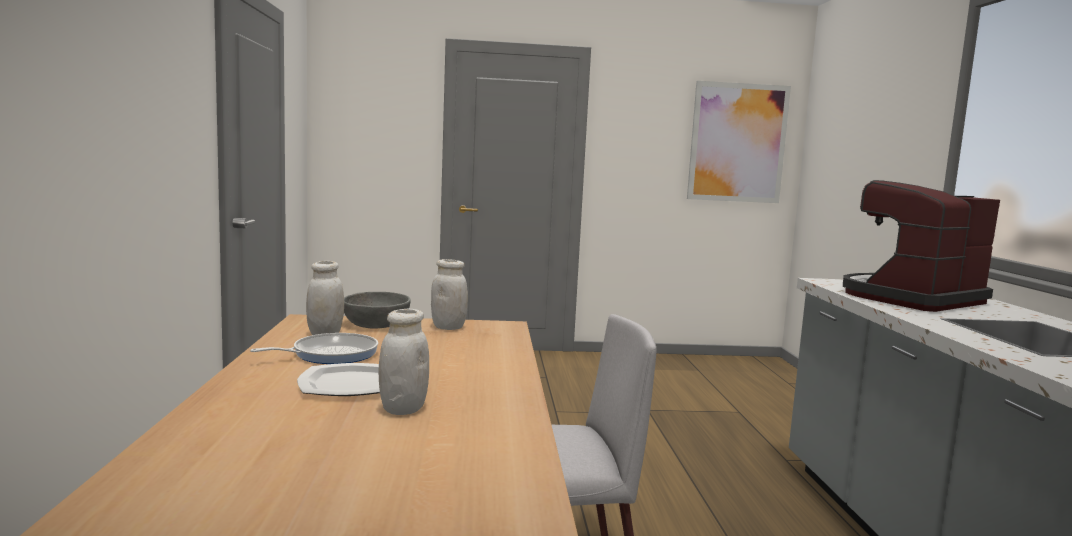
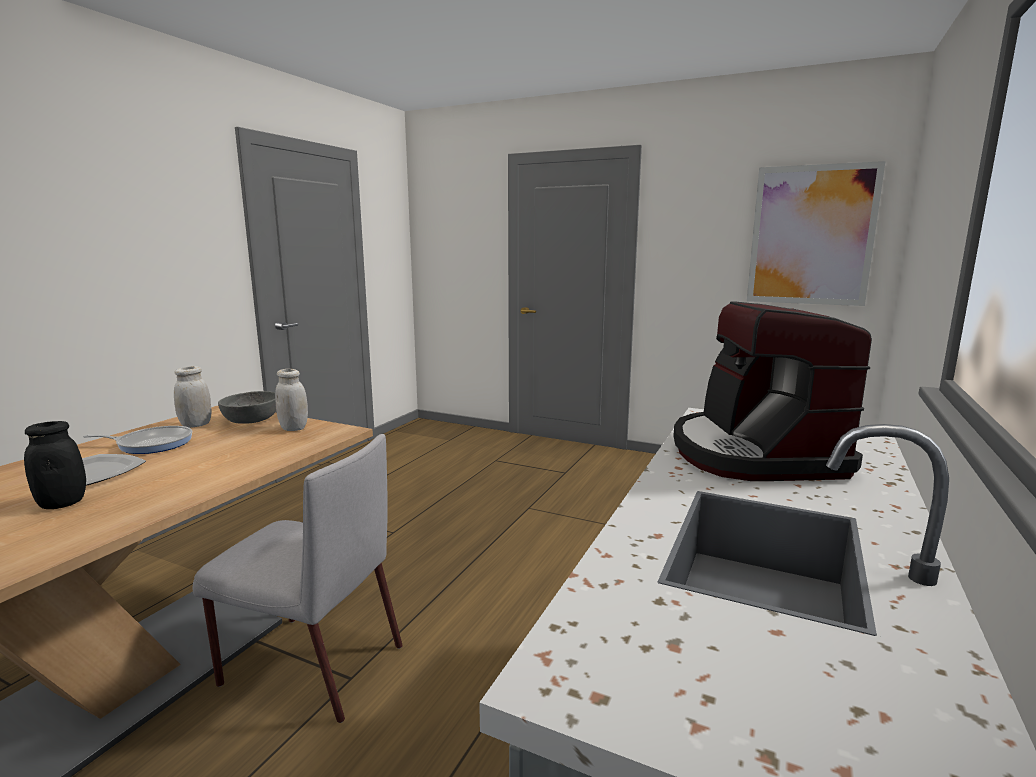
camera: 30 degrees right, 5 degrees up
white jar [378,309,429,415] -> black jar [24,421,86,509]
coffee machine [843,180,1000,312] -> coffee machine turned 90 degrees counterclockwise [673,301,872,481]

